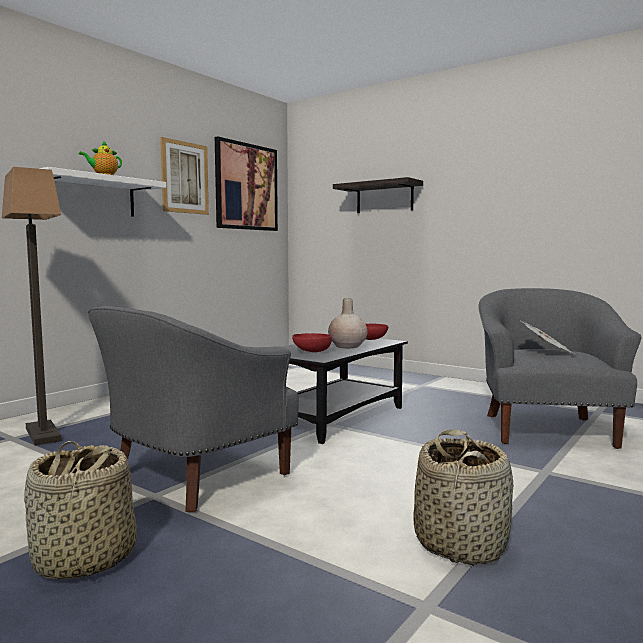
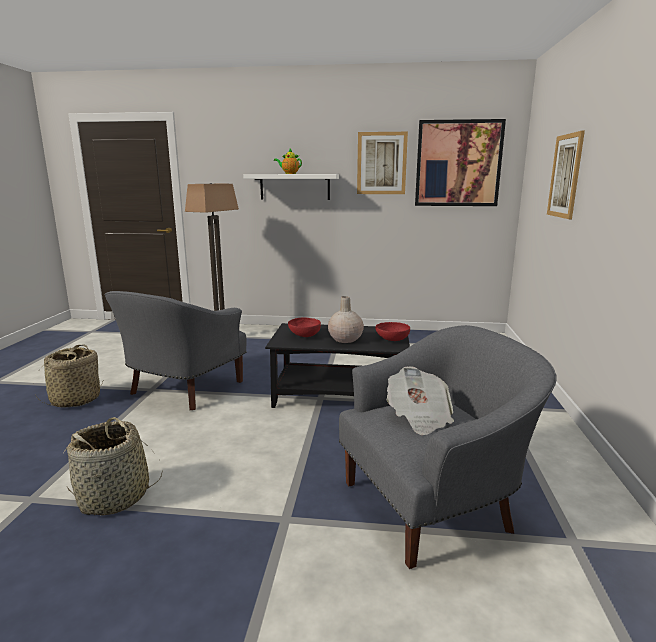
camera: 60 degrees right, 10 degrees up
grey armchair [88,306,299,512] -> grey armchair turned 75 degrees counterclockwise [104,291,247,410]
shelf [333,177,423,213] -> picture [547,131,585,219]

